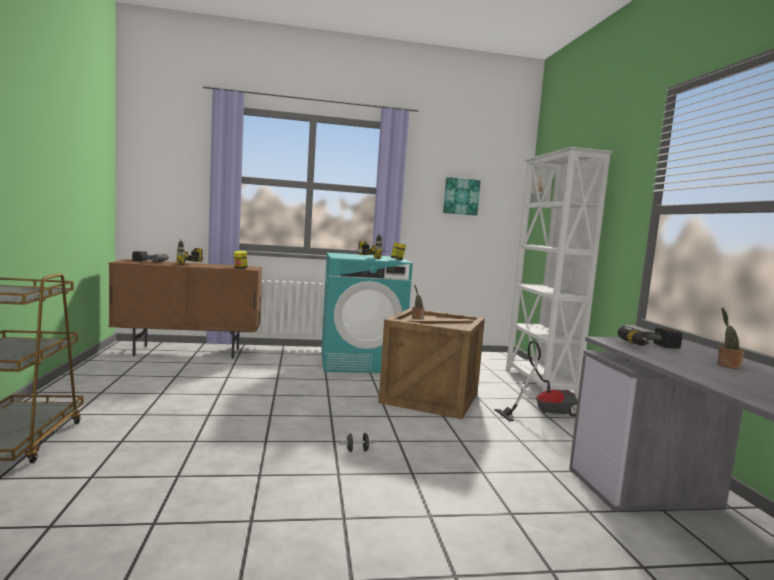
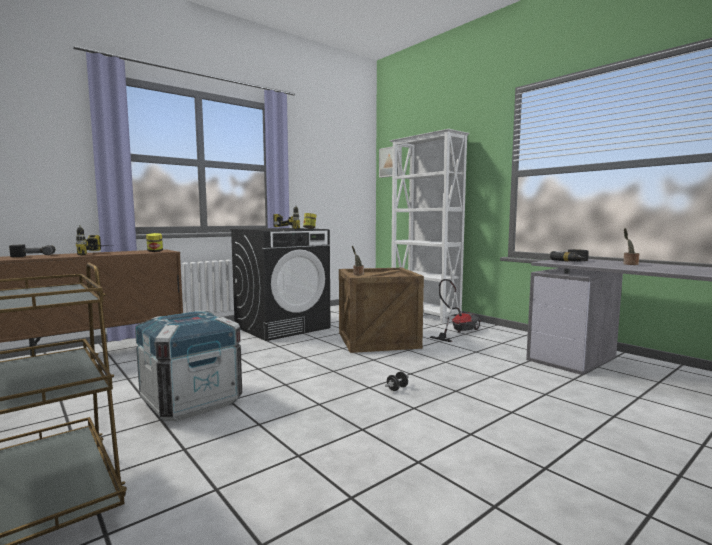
camera: 30 degrees left, 0 degrees up
turquoise washing machine [321,253,413,373] -> black washing machine [230,228,330,341]
picture [443,177,481,215] -> none
none -> crate [135,311,242,421]

